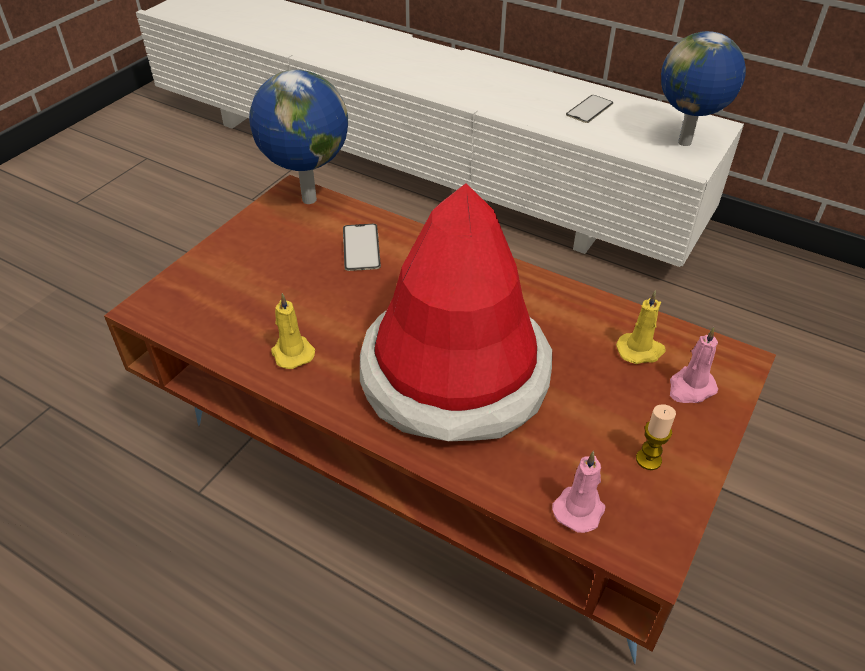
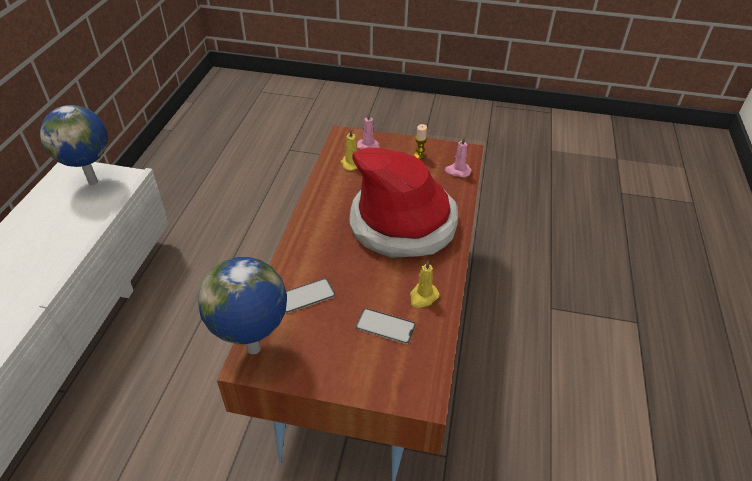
camera: 110 degrees left, 0 degrees up
phone [566,95,613,123] -> phone moved to [356,308,416,344]

